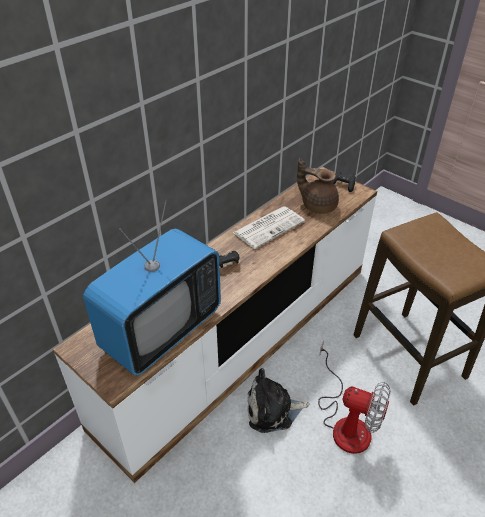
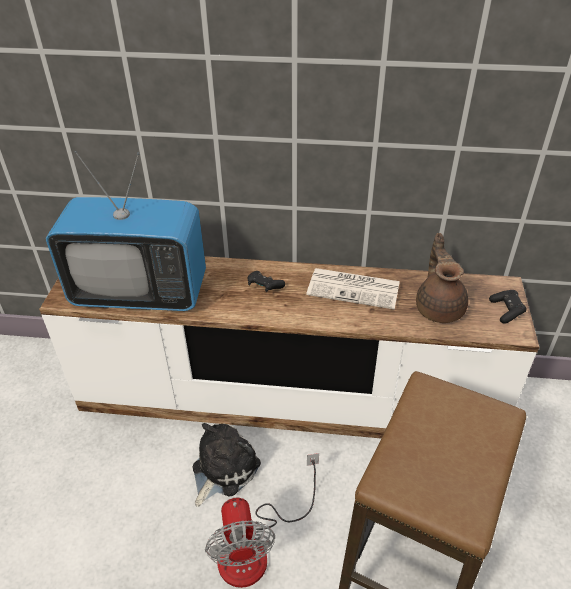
camera: 55 degrees right, 0 degrees up
plush toy [248,368,310,433] -> plush toy turned 75 degrees clockwise [193,423,261,507]

